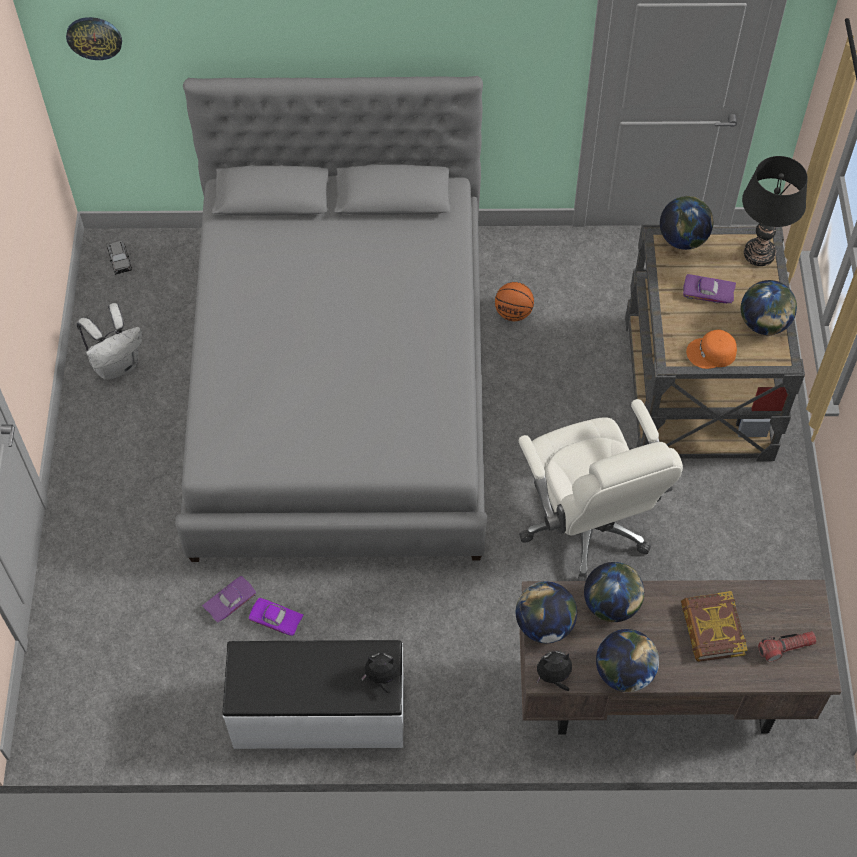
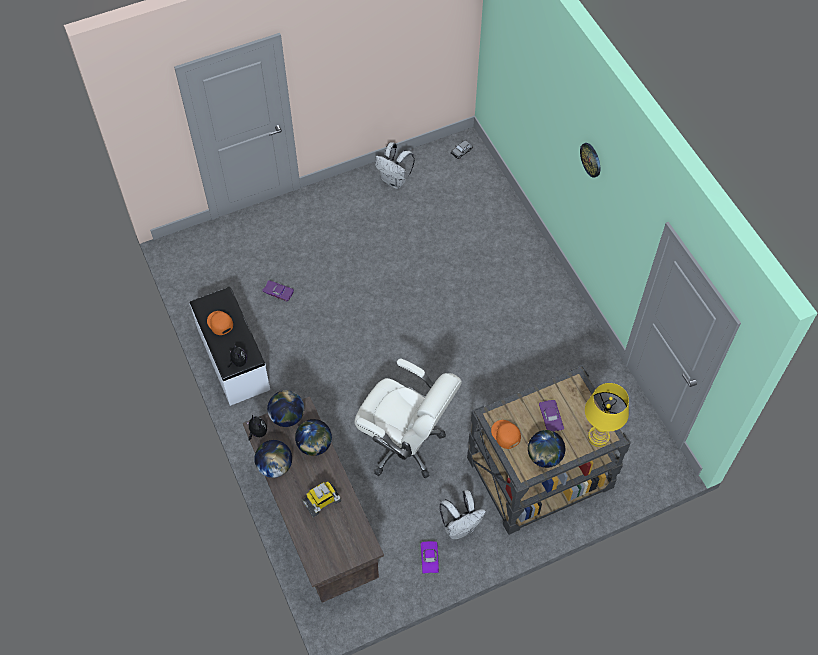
camera: 65 degrees right, 0 degrees up
wall clock [66,17,122,60] -> wall clock moved to [580,143,600,178]
grey bed [175,76,487,562] -> none
purple toy car [249,598,304,636] -> purple toy car moved to [421,541,439,573]
basketball [495,282,534,321] -> none
white office chair [519,399,683,581] -> white office chair turned 105 degrees counterclockwise [355,358,462,478]
globe [660,196,713,250] -> none
book [681,591,747,662] -> toy robot [302,482,341,517]
black table lamp [742,156,808,266] -> yellow table lamp [585,383,629,447]
flashlight [758,631,817,662] -> none
none -> orange cap [207,311,233,335]
none -> white backpack [439,490,486,539]

